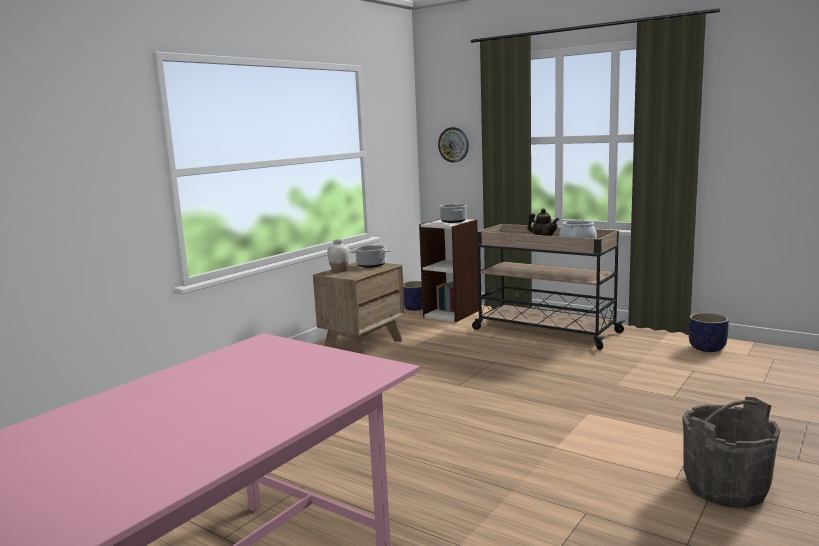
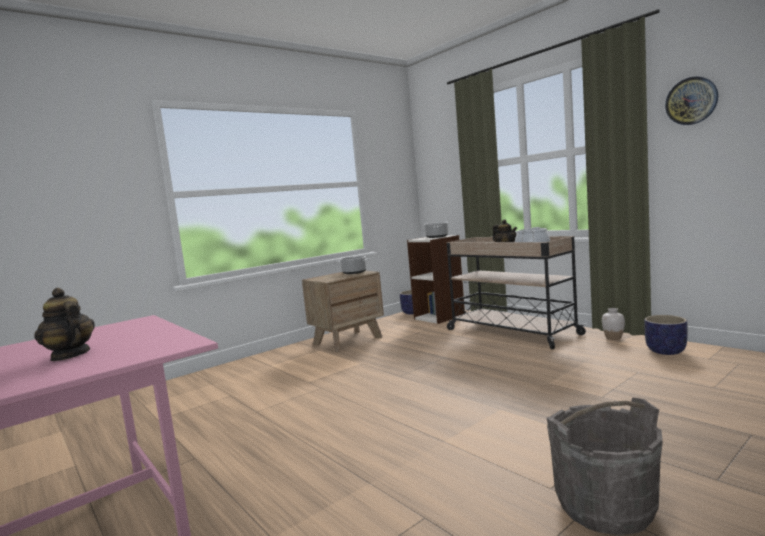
camera: 15 degrees right, 5 degrees down
white vase [327,239,349,272] -> white vase moved to [602,308,625,340]
wall clock [438,127,469,162] -> wall clock moved to [665,77,718,125]
none -> teapot [34,288,95,361]

